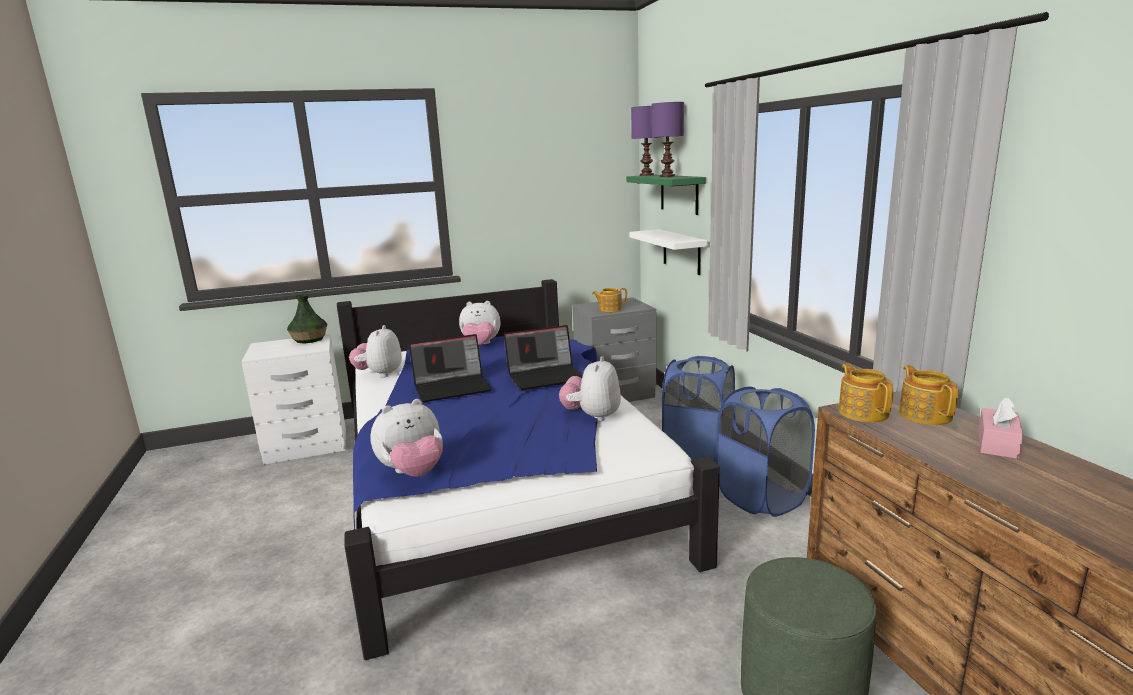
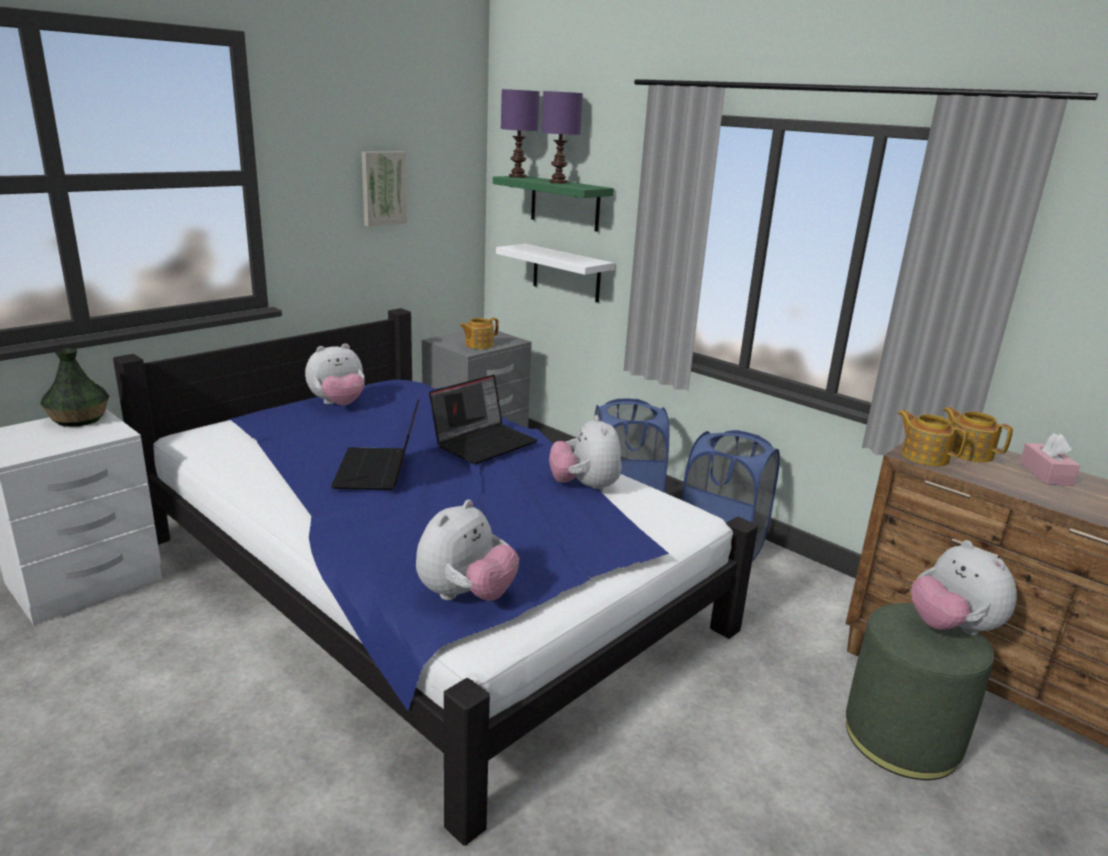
camera: 30 degrees left, 5 degrees up
plush toy [349,325,402,378] -> plush toy moved to [911,540,1017,635]
laptop [409,334,492,402] -> laptop turned 135 degrees clockwise [331,399,419,490]
none -> picture [361,151,407,226]

